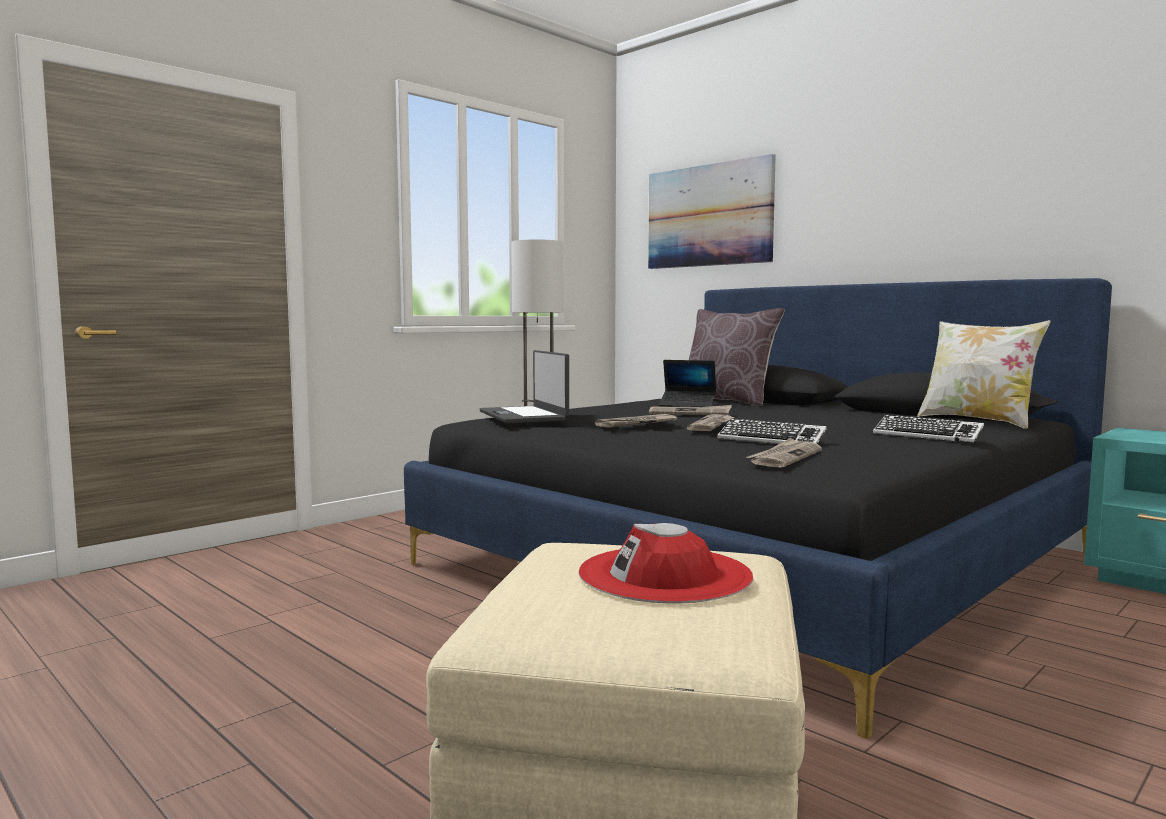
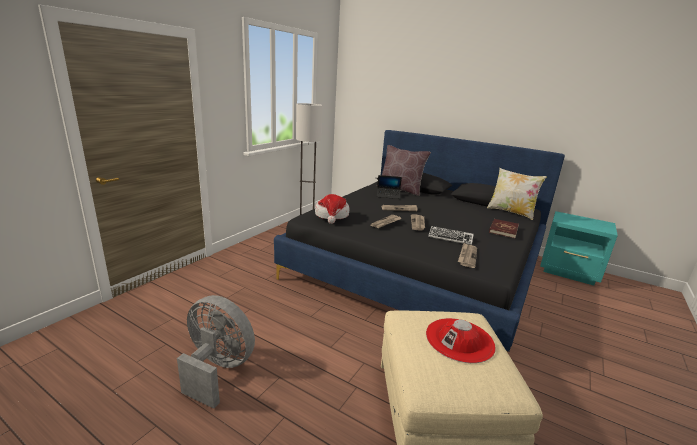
camera: 15 degrees left, 15 degrees up
laptop [480,350,569,423] -> hat [315,194,349,224]
picture [648,154,776,269] -> none
keyboard [873,415,984,443] -> red book [489,219,519,238]
none -> grey fan [177,295,255,409]

